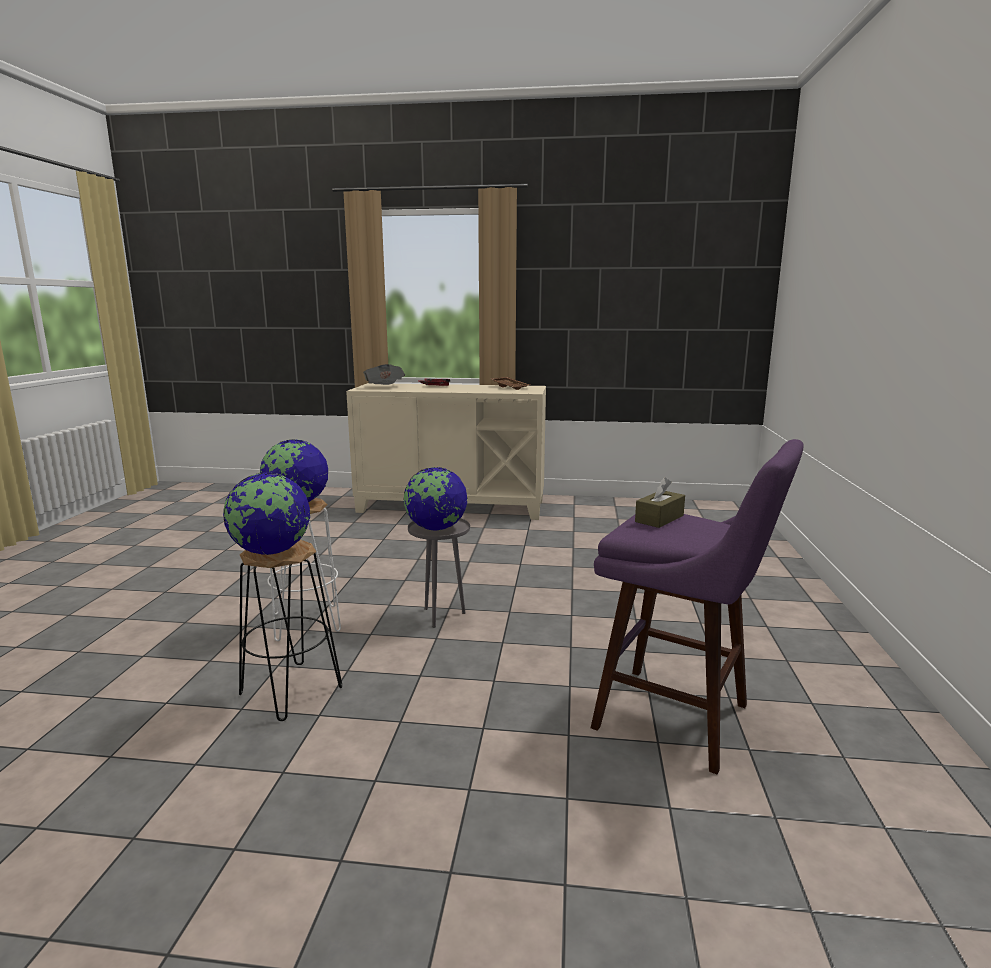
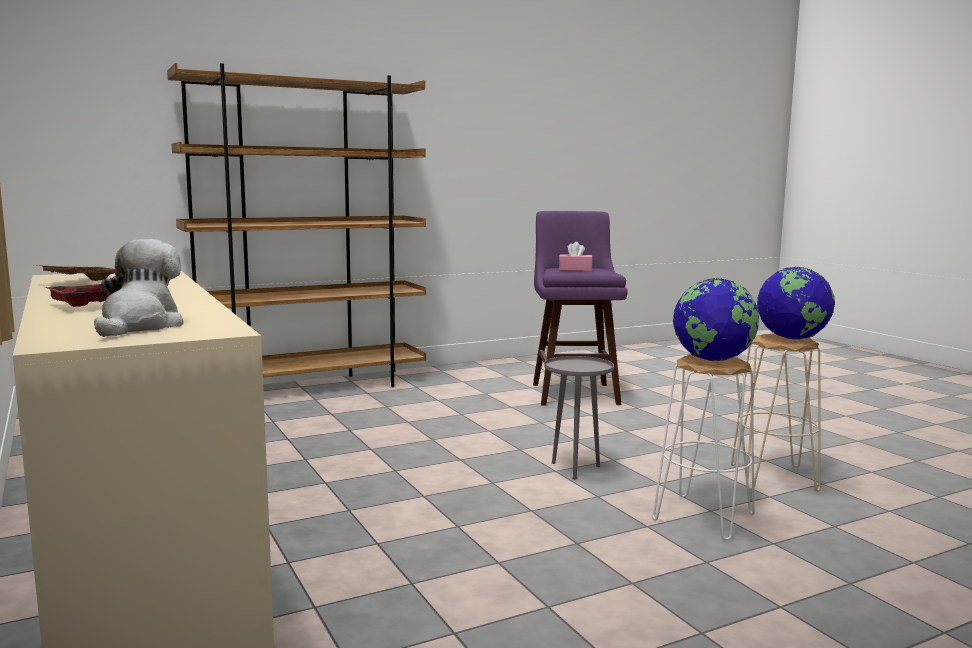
camera: 125 degrees left, 5 degrees down
black stool [239,540,342,721] -> beige stool [731,334,821,492]
newspaper [363,364,405,385] -> plush toy [94,239,184,337]
globe [403,467,468,531] -> none
brown tissue box [635,477,685,528] -> pink tissue box [559,242,592,271]
none -> brown bookcase [167,63,426,387]

